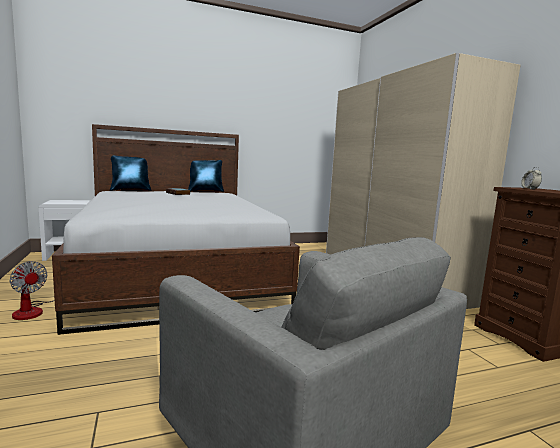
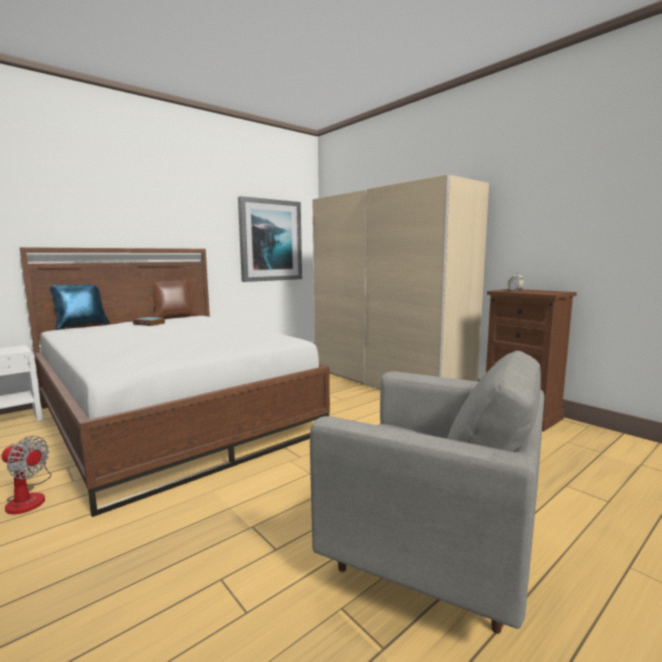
camera: 20 degrees left, 0 degrees up
blue pillow [188,160,224,192] -> brown pillow [153,279,197,318]
none -> picture [238,196,302,282]

